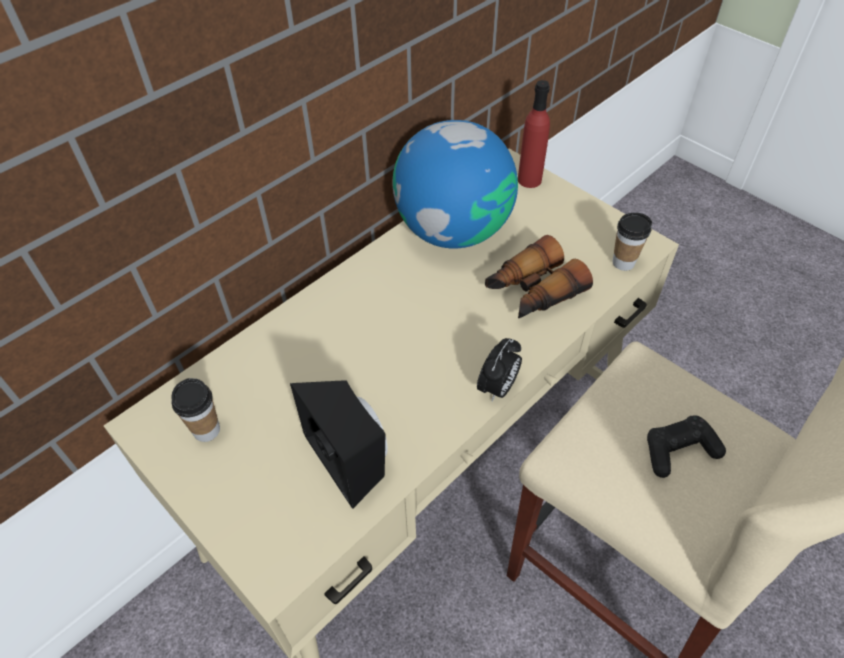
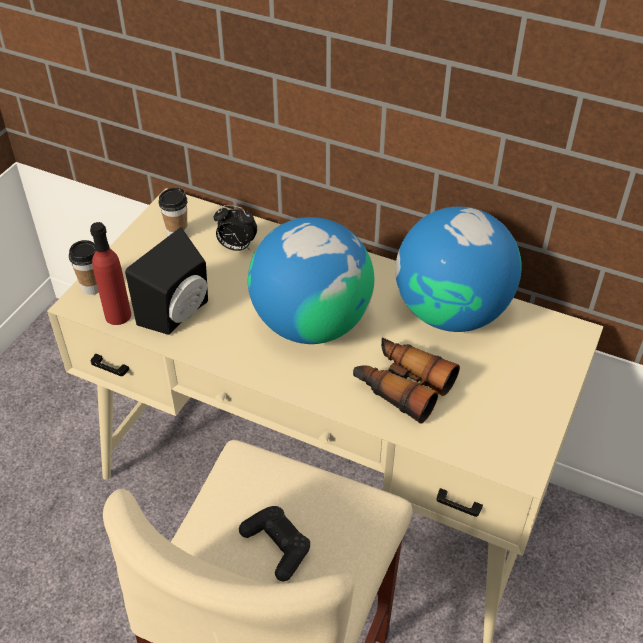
camera: 70 degrees right, 5 degrees down
alarm clock [477,338,522,401] -> alarm clock moved to [214,205,257,251]
red bottle [518,80,550,188] -> red bottle moved to [90,222,131,325]
cup [613,213,652,271] -> cup moved to [69,240,99,295]
none -> globe [248,217,375,344]

